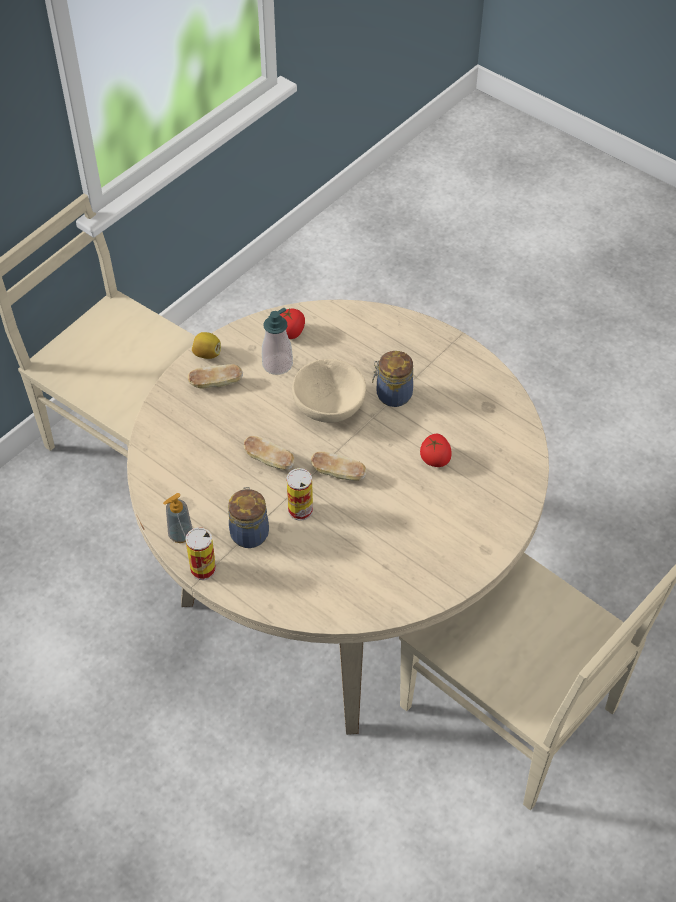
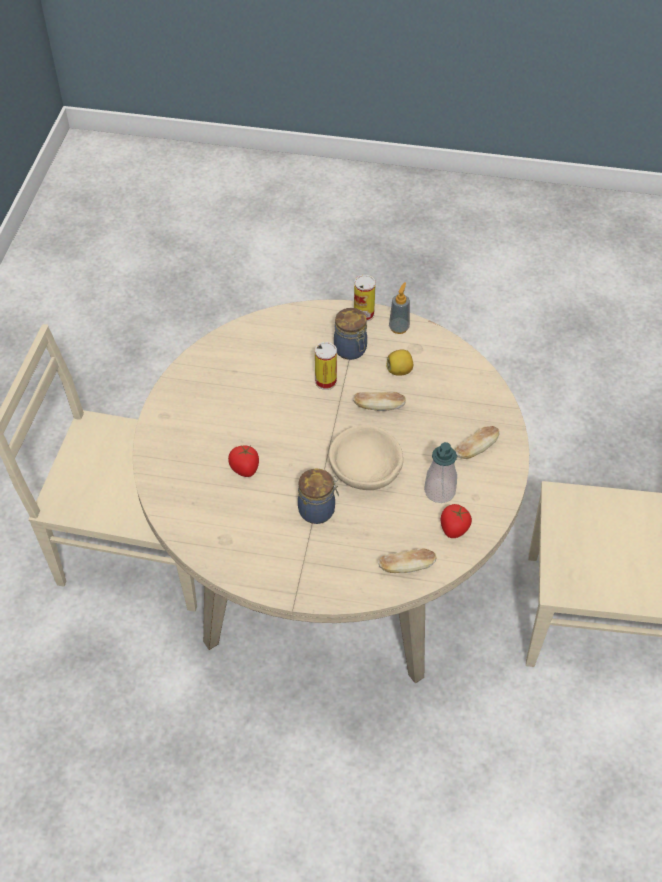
camera: 150 degrees right, 0 degrees up
lemon [192,332,221,359] -> lemon moved to [386,349,413,376]
bread [311,452,366,481] -> bread moved to [378,549,436,573]

